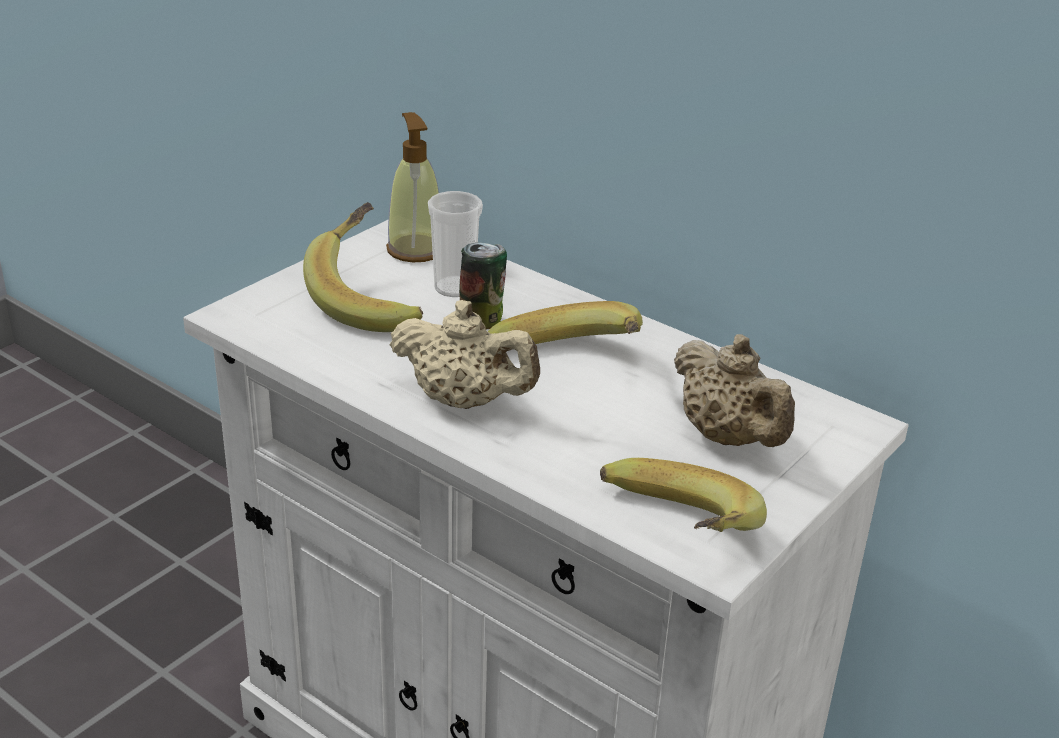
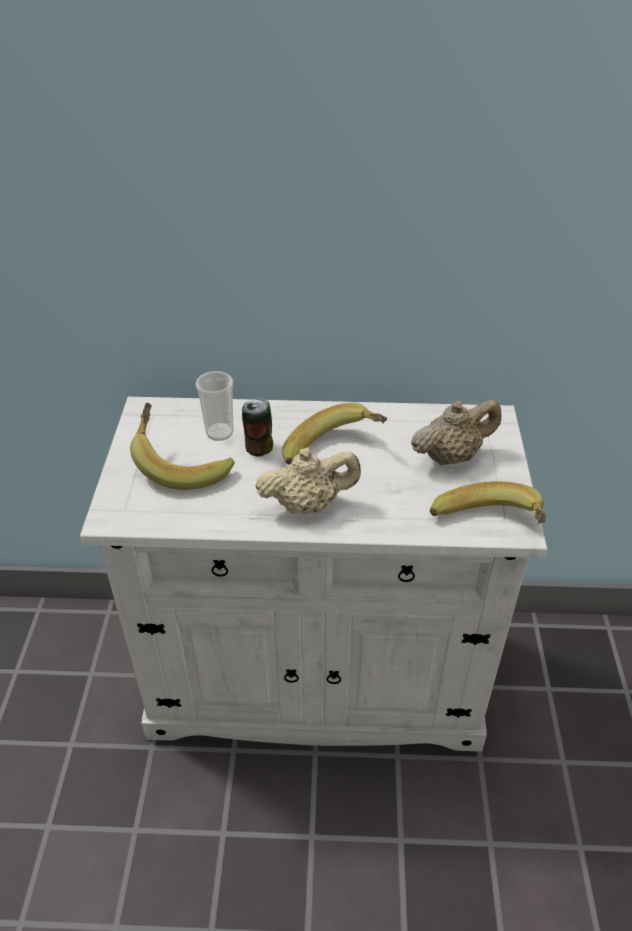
camera: 35 degrees left, 10 degrees up
soap dispenser [386,112,439,262] -> none
beige teapot [674,334,795,447] -> beige teapot turned 45 degrees counterclockwise [411,400,501,466]

